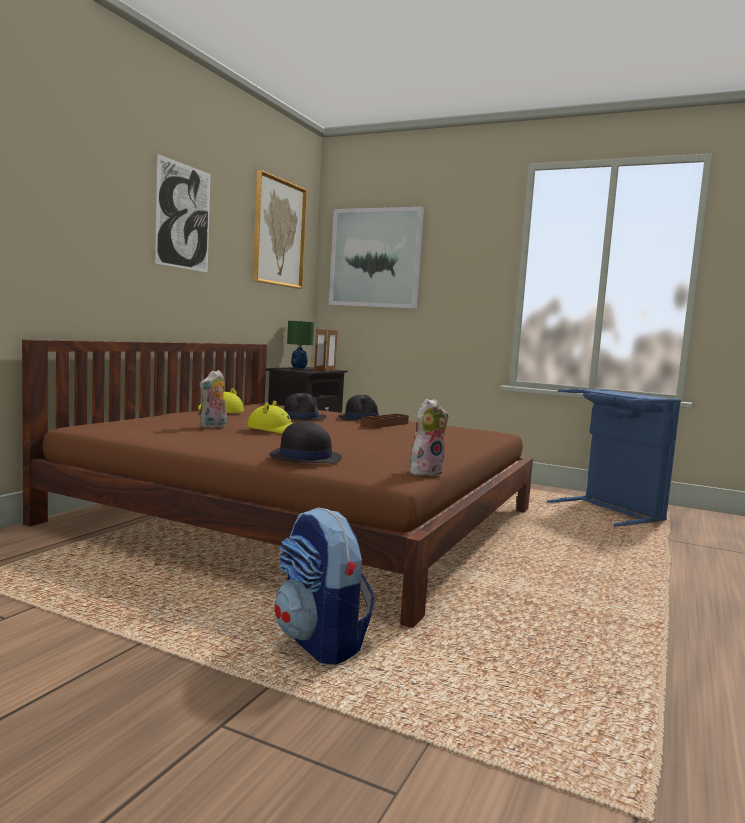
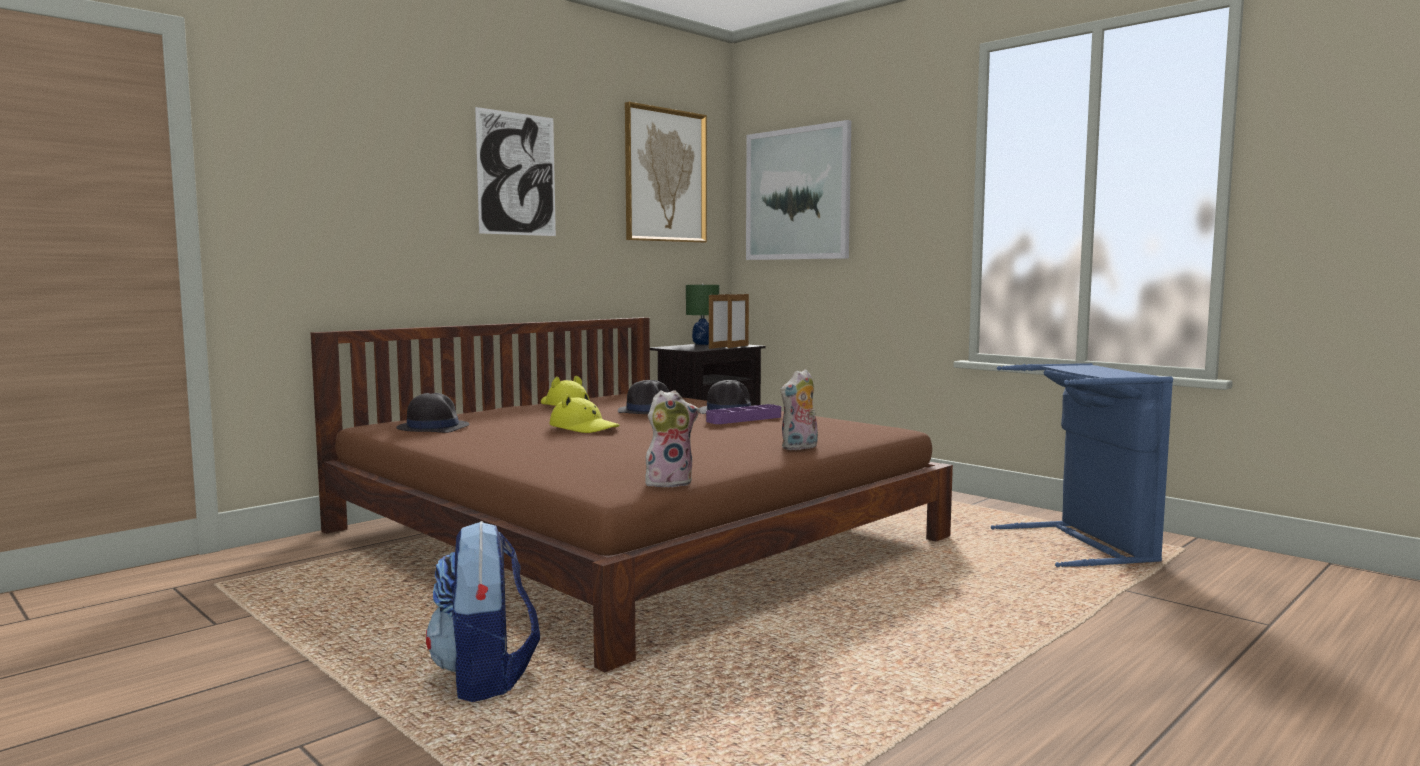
camera: 20 degrees right, 0 degrees up
plush toy [200,370,227,429] -> plush toy moved to [780,369,818,450]
black hat [269,421,342,464] -> black hat moved to [396,393,469,433]
brown tray [361,414,409,428] -> purple tray [706,404,781,424]

